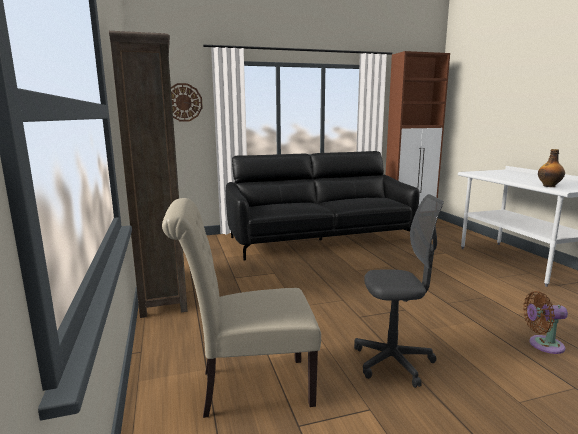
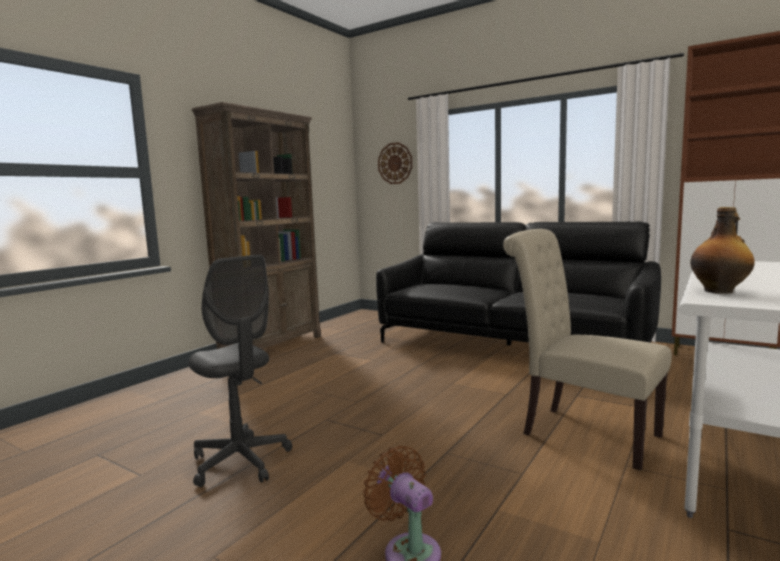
camera: 50 degrees right, 5 degrees down
beige chair [162,198,321,418] -> beige chair moved to [503,229,672,471]

